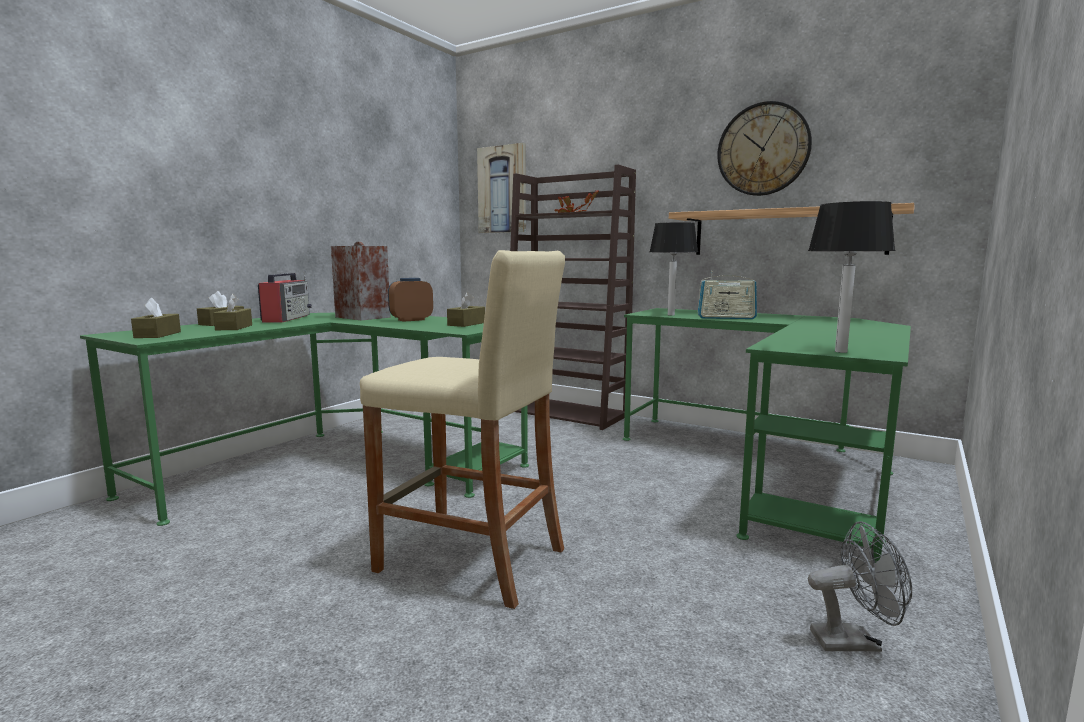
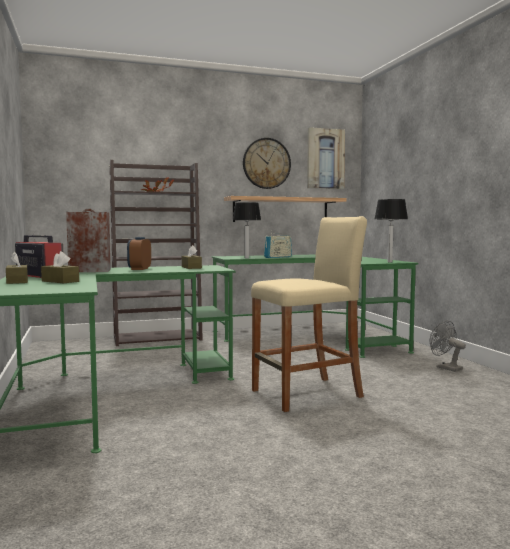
camera: 50 degrees left, 5 degrees down
brown tissue box [131,298,181,338] -> none
picture [477,143,526,233] -> picture moved to [307,127,345,189]
grey fan [808,521,912,652] -> grey fan turned 75 degrees counterclockwise [430,320,466,372]

